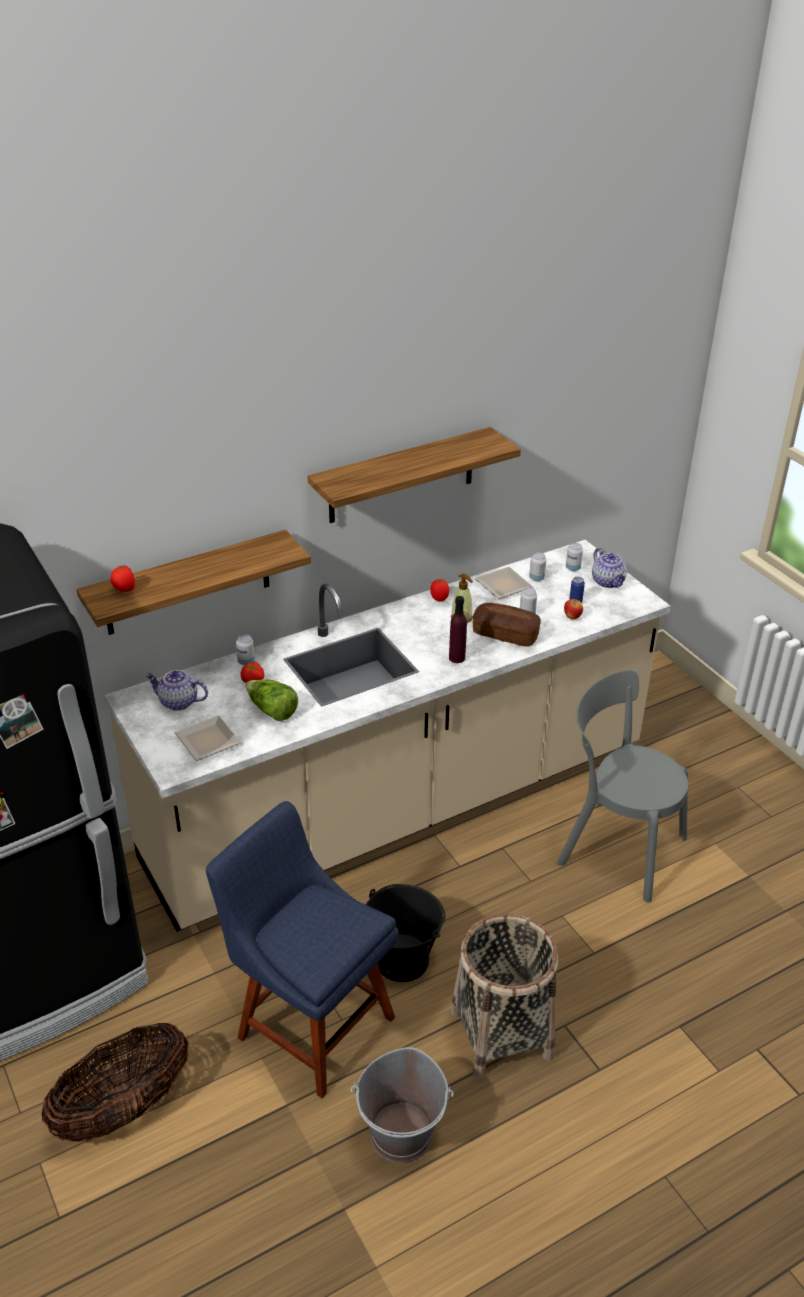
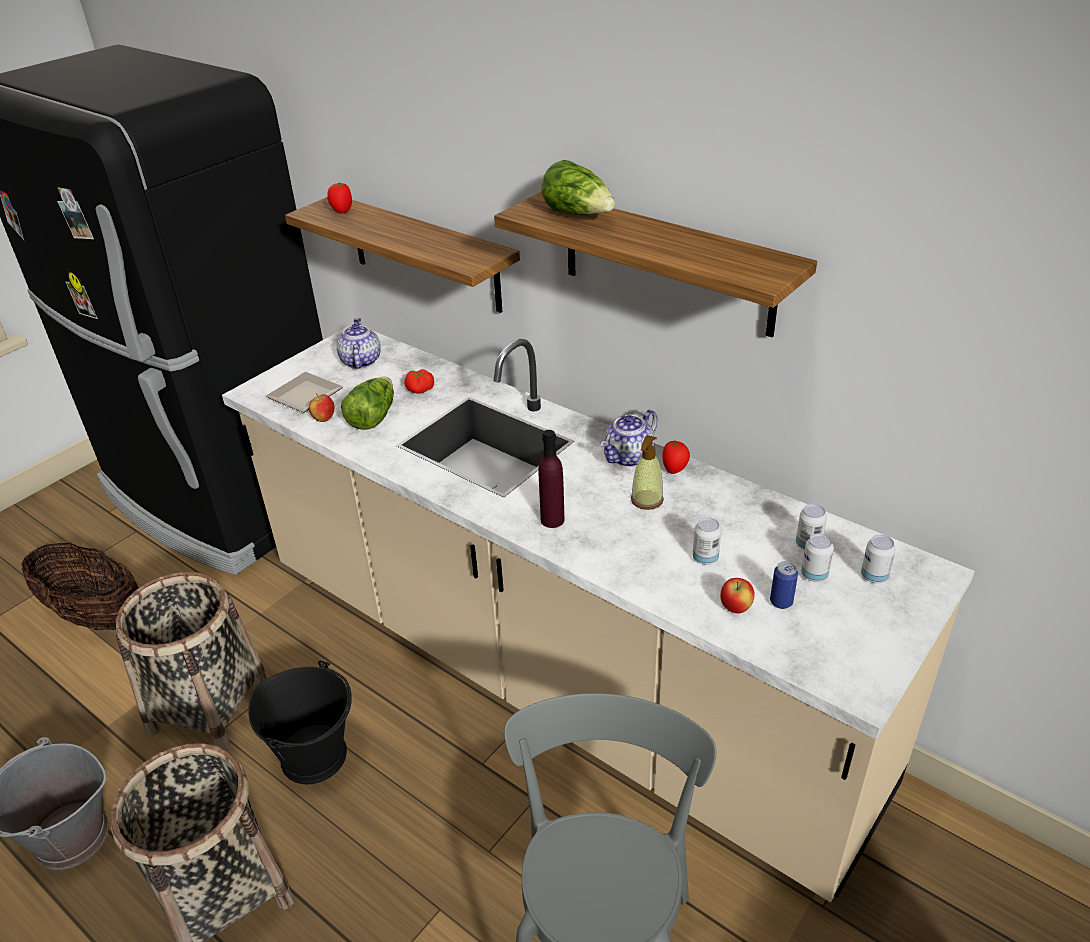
camera: 70 degrees right, 0 degrees up
blue chair [206,801,399,1098] -> basket [116,572,268,751]
can [236,634,255,665] -> can moved to [801,534,834,582]
bread [473,603,541,646] -> none
plate [475,567,533,599] -> none
teapot [592,548,627,588] -> teapot moved to [600,410,658,467]
none -> apple [309,393,334,422]
none -> lettuce [541,160,615,215]

